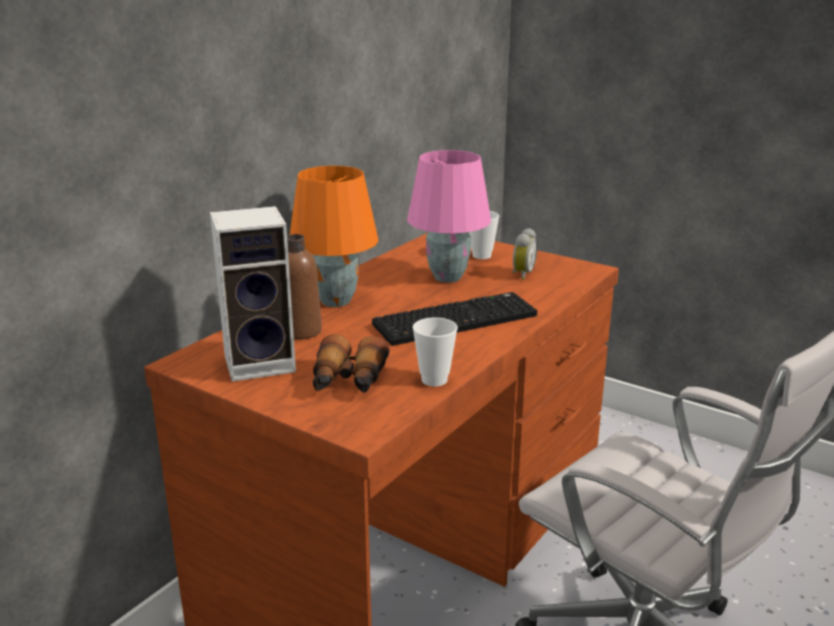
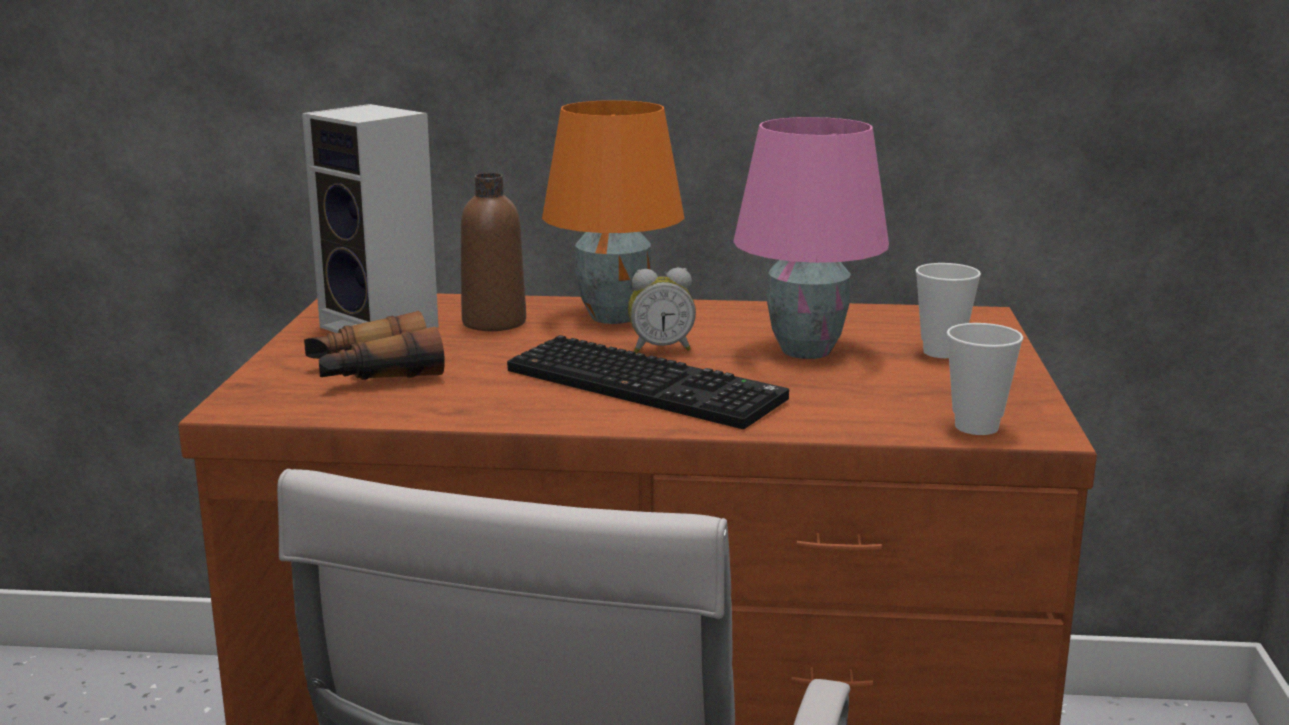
camera: 60 degrees right, 5 degrees down
cup [413,317,458,386] -> cup moved to [947,323,1023,435]
alarm clock [512,228,537,280] -> alarm clock moved to [628,268,696,353]

